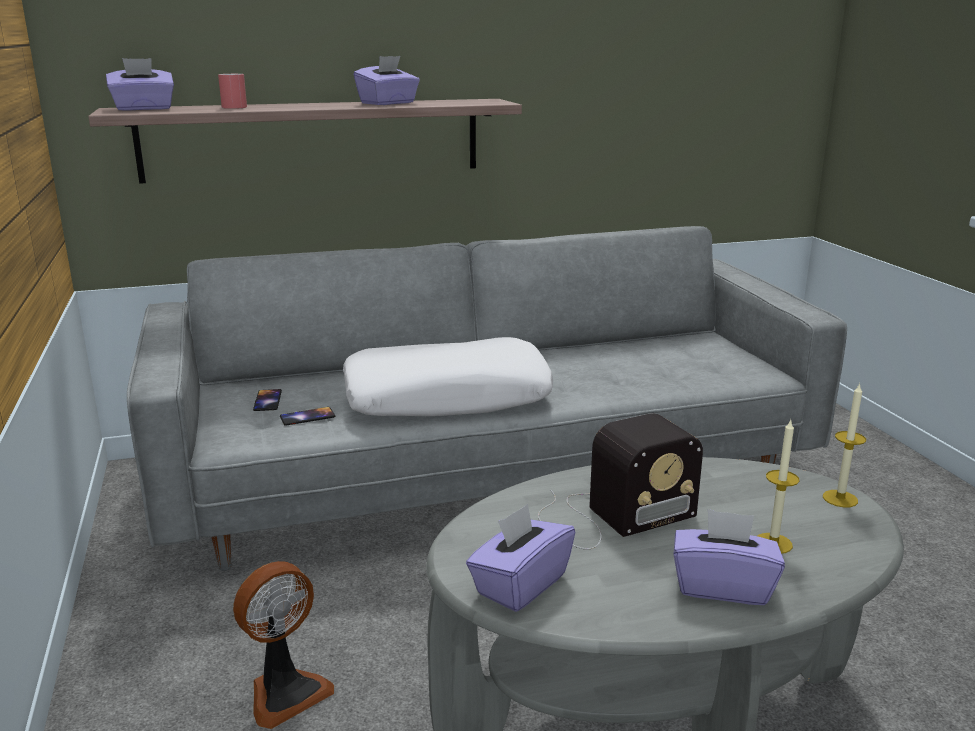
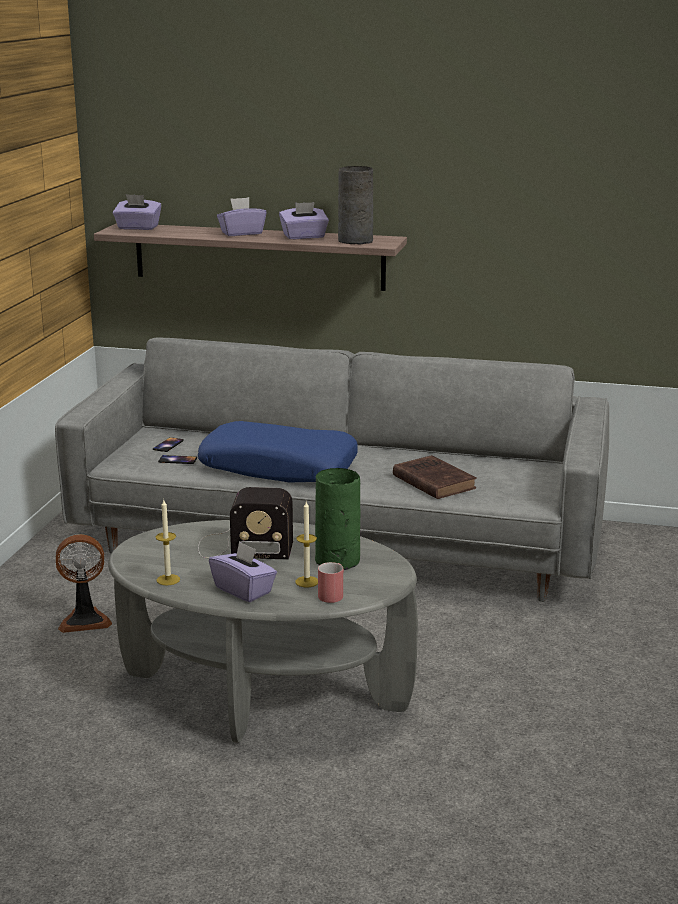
camera: 30 degrees right, 0 degrees up
red mug [218,74,247,109] -> red mug moved to [318,562,344,603]
white pillow [343,337,553,416] -> blue pillow [198,421,358,482]
purple tissue box [466,504,575,612] -> purple tissue box moved to [217,197,266,236]
candle [823,383,866,507] -> candle moved to [156,500,180,586]
none -> green vase [315,468,361,570]
none -> grey vase [338,166,373,245]
none -> brown book [393,455,477,499]

